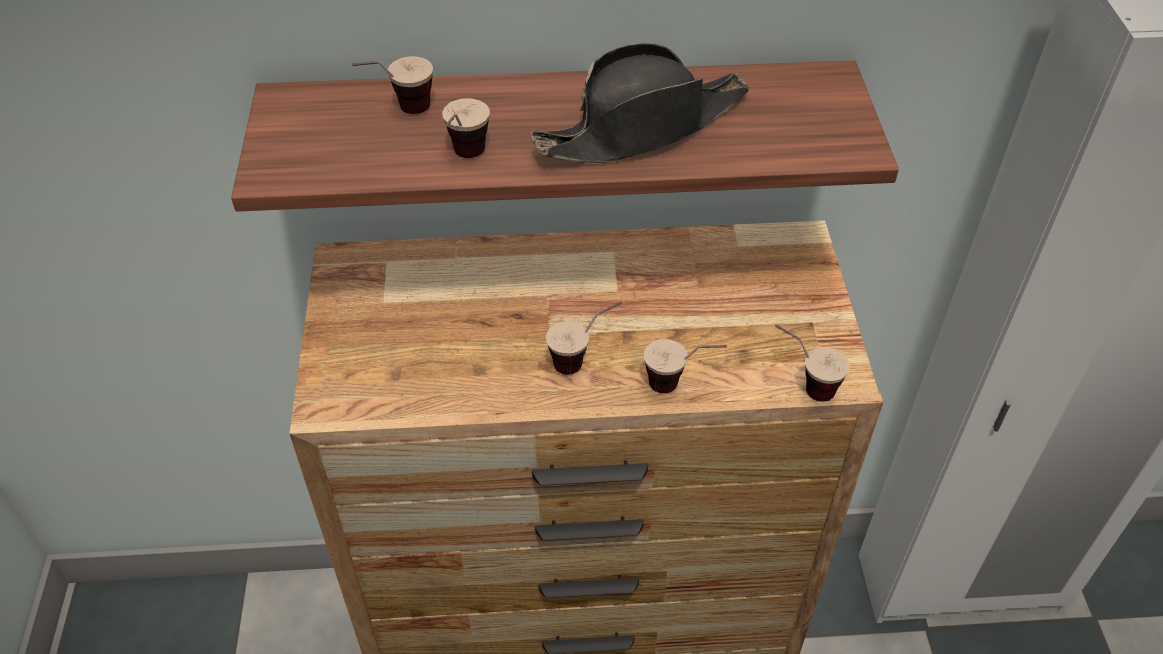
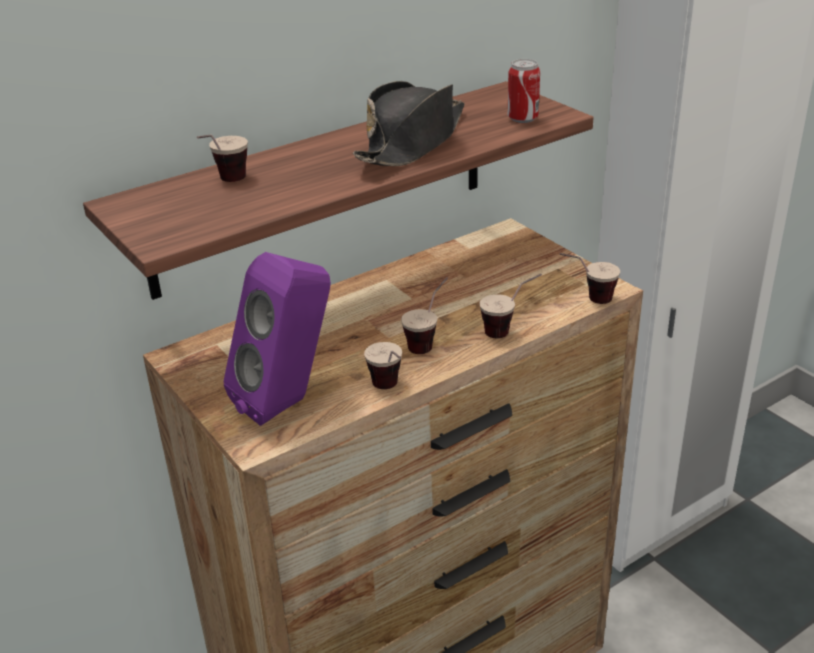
camera: 30 degrees left, 15 degrees down
cup [442,98,490,158] -> cup moved to [364,342,402,389]
none -> purple speaker [223,252,331,426]
none -> can [508,59,540,123]

